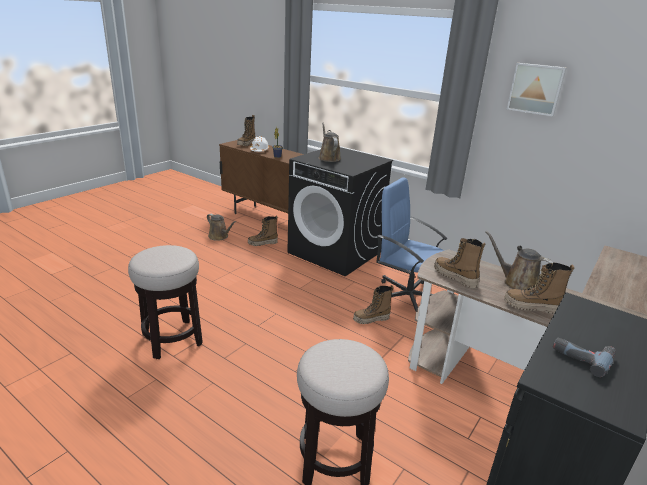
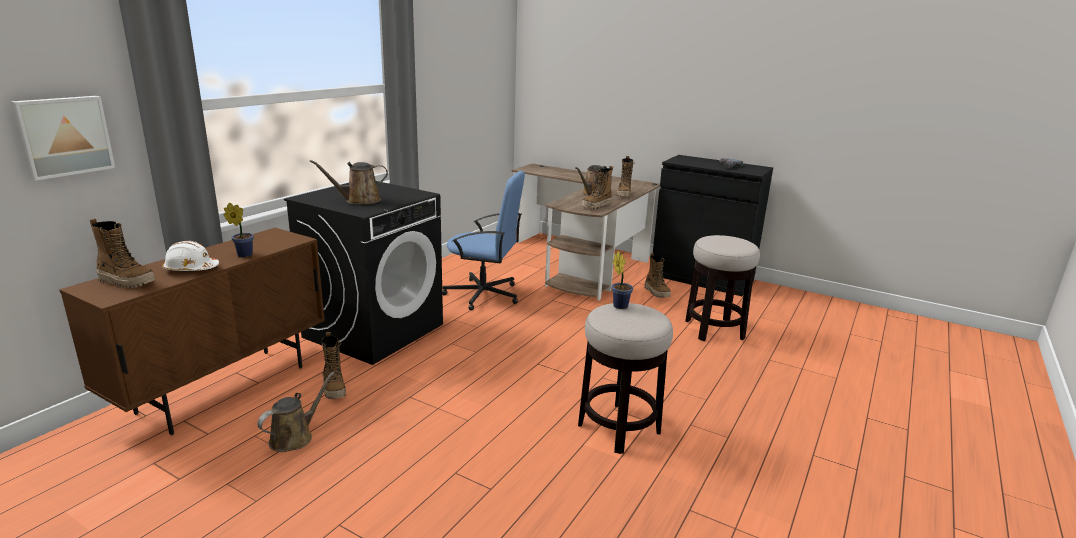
camera: 95 degrees left, 5 degrees down
boot [353,285,394,324] -> boot moved to [644,253,671,298]
blue office chair [376,177,447,311] -> blue office chair turned 105 degrees counterclockwise [442,171,525,311]
picture [507,63,567,116] -> picture moved to [11,96,115,181]
none -> potted plant [612,251,633,309]

